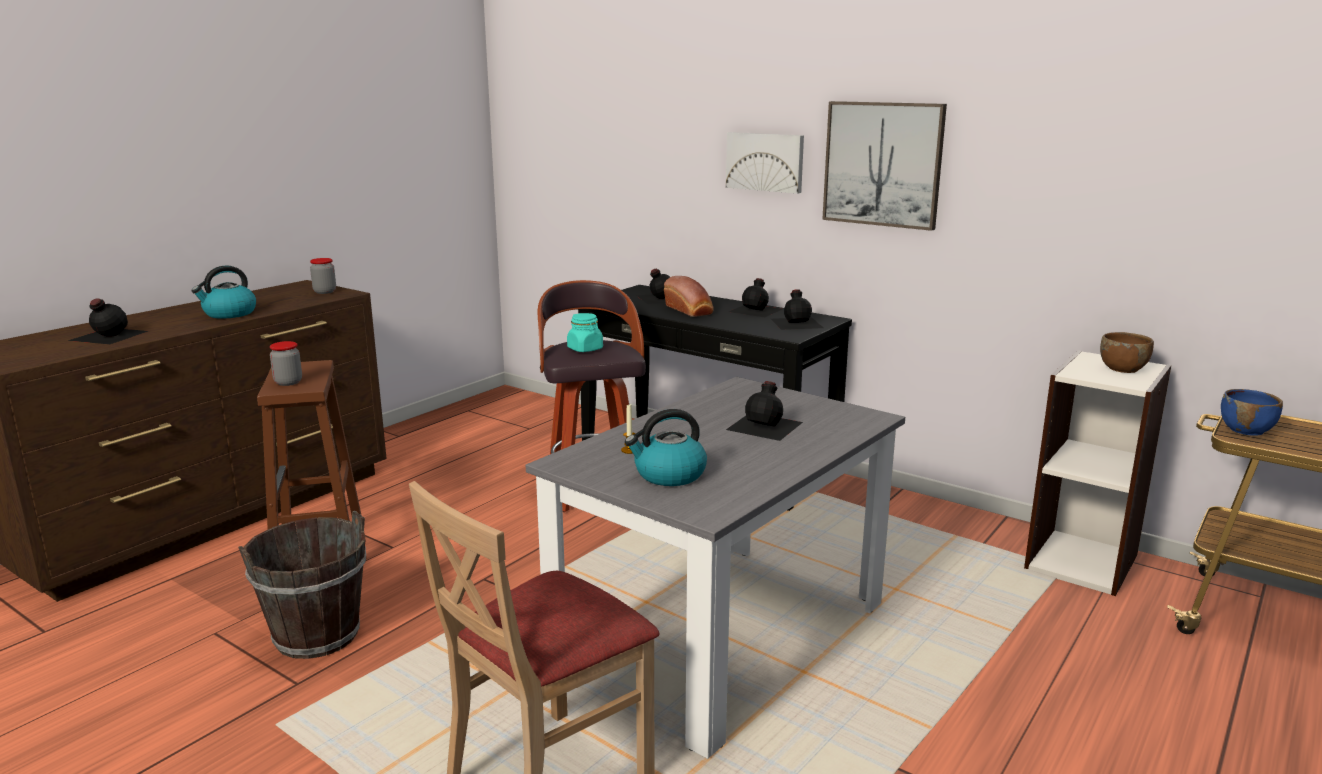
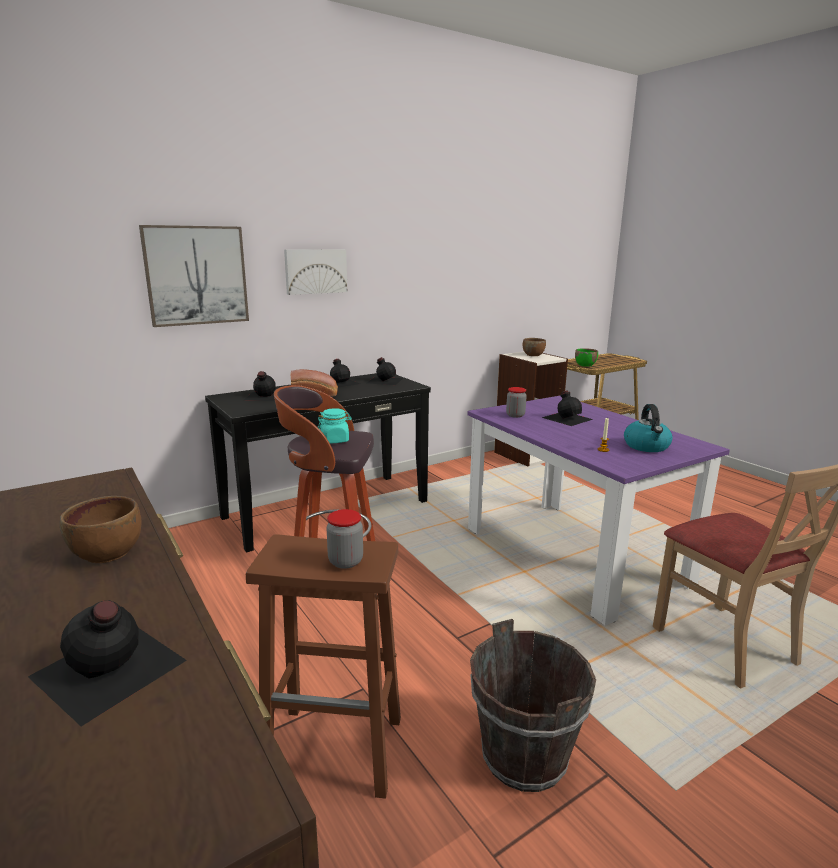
camera: 70 degrees left, 0 degrees up
kettle [192,266,256,319] -> brown bowl [60,496,141,563]
jar [310,258,336,294] -> jar moved to [506,387,527,418]
grey dining table [526,377,905,759] -> purple dining table [467,396,730,626]
picture [822,101,947,231] -> picture moved to [139,225,249,327]
blue bowl [1221,389,1283,436] -> green bowl [575,348,598,367]

